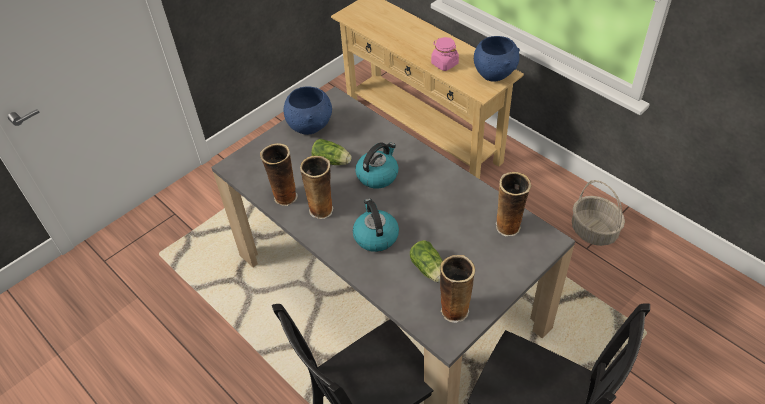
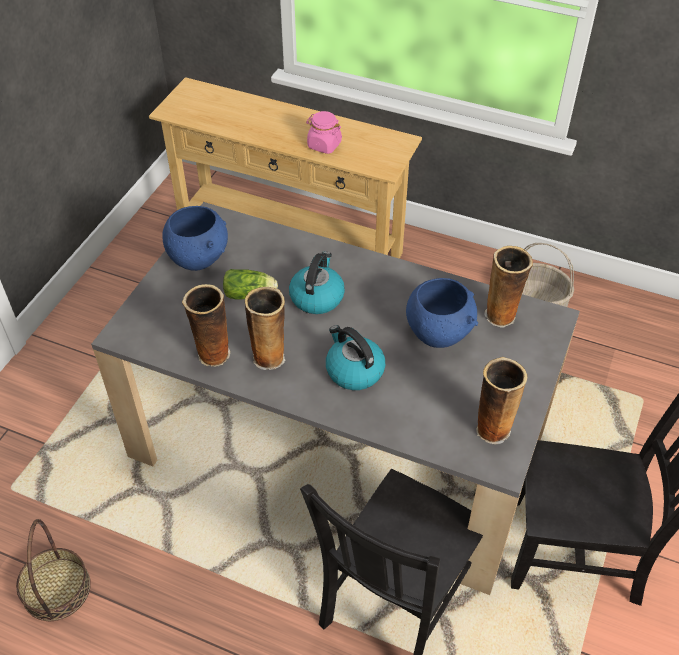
camera: 25 degrees left, 0 degrees up
lettuce [410,240,443,282] -> none
blue bowl [474,36,520,82] -> blue bowl moved to [406,278,478,348]
none -> basket [16,519,91,621]

